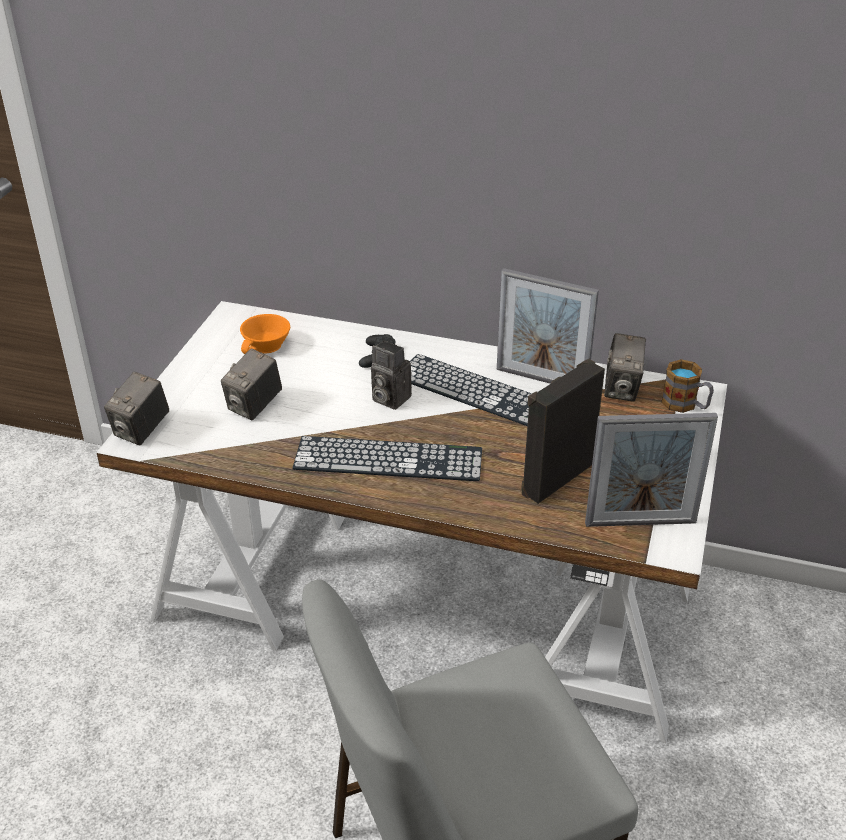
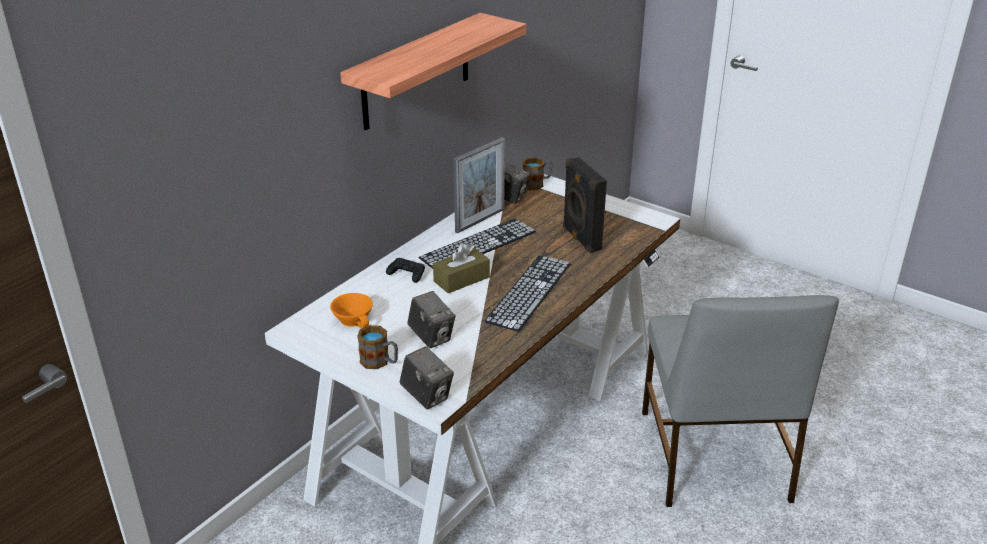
camera: 70 degrees left, 5 degrees down
camera [371,340,412,410] -> brown tissue box [433,243,490,293]
picture frame [585,413,718,527] -> none
none -> shelf [340,13,526,130]
none -> mug [357,325,398,369]

